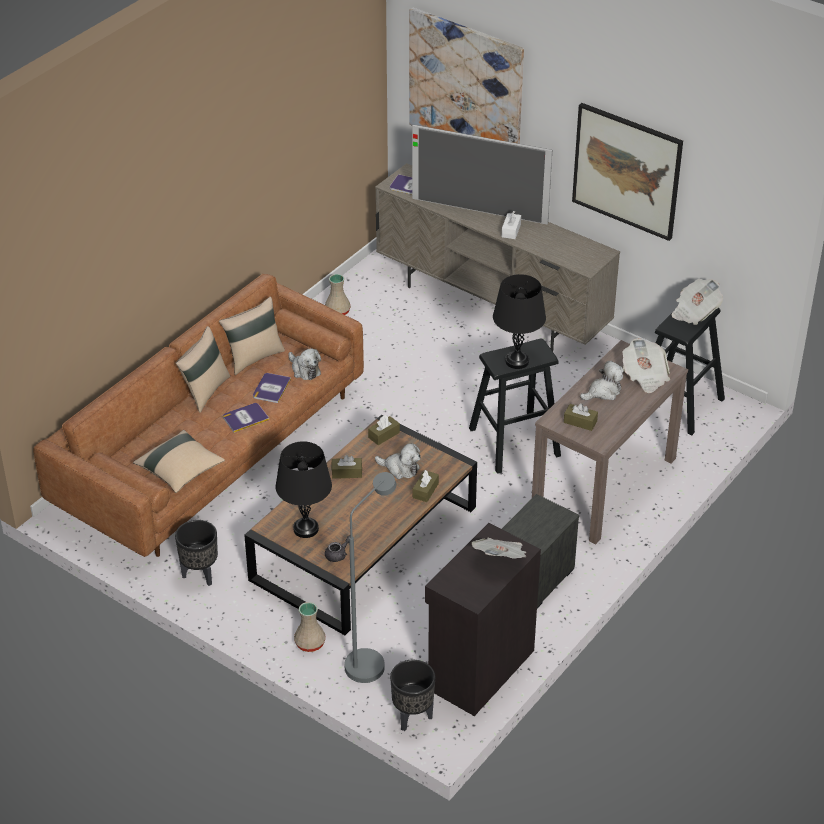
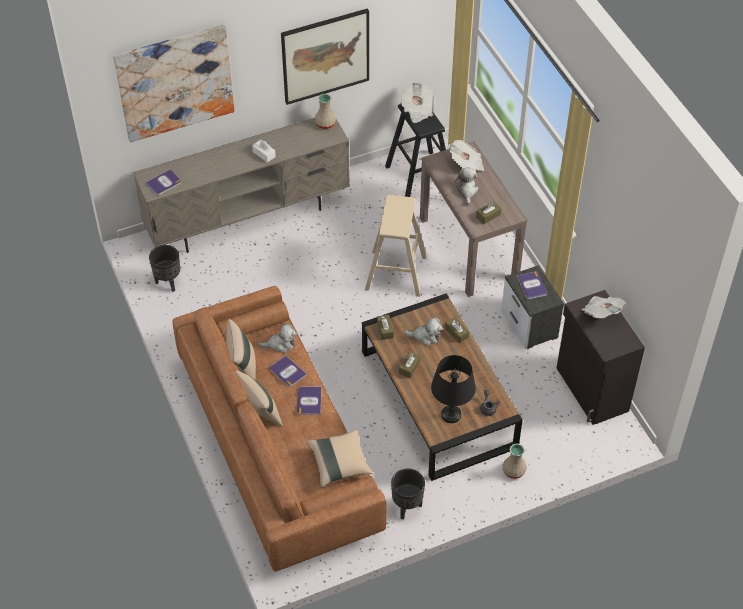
camera: 60 degrees left, 10 degrees up
beige vase [325,274,351,315] -> beige vase moved to [315,94,336,129]
grey floor lamp [344,472,396,683] -> none
plush toy [375,443,421,479] -> plush toy turned 45 degrees clockwise [404,317,443,346]
black planter [390,660,435,731] -> black planter moved to [149,245,180,292]
television [412,125,552,225] -> none
black stool [469,339,561,474] -> beige stool [365,195,427,297]
black table lamp [493,274,546,369] -> none
none -> book [517,272,547,300]

